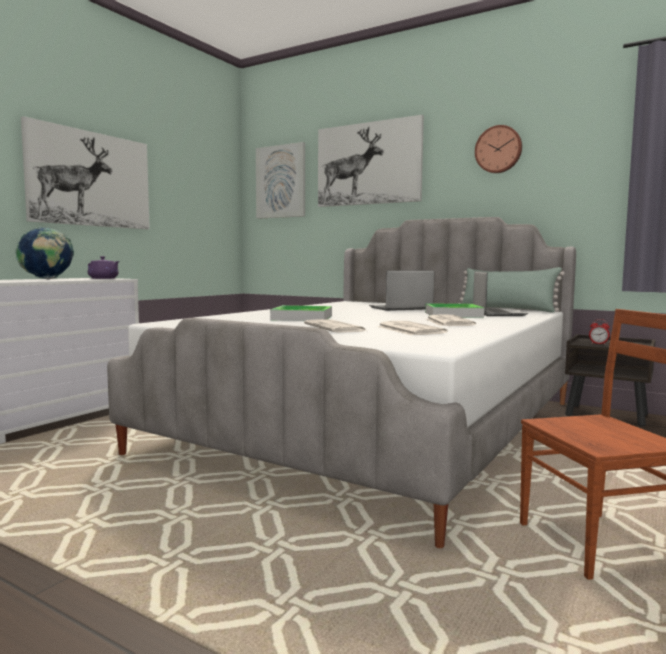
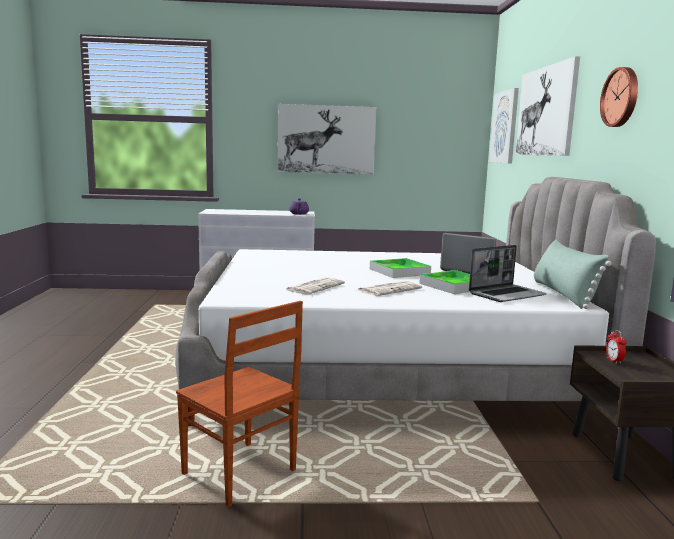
camera: 55 degrees right, 5 degrees up
globe [15,227,74,279] -> none
tray [270,305,332,321] -> tray moved to [370,258,431,278]
newspaper [304,319,366,333] -> none

